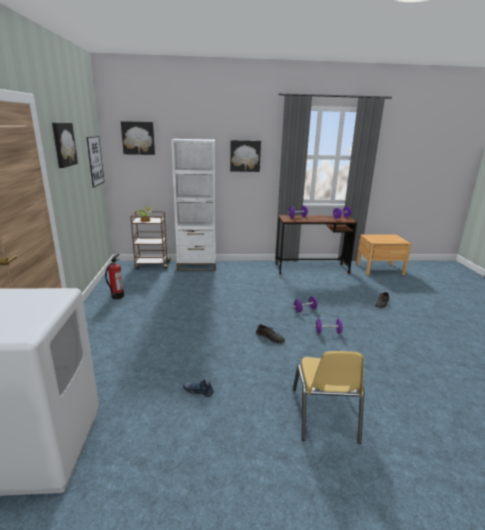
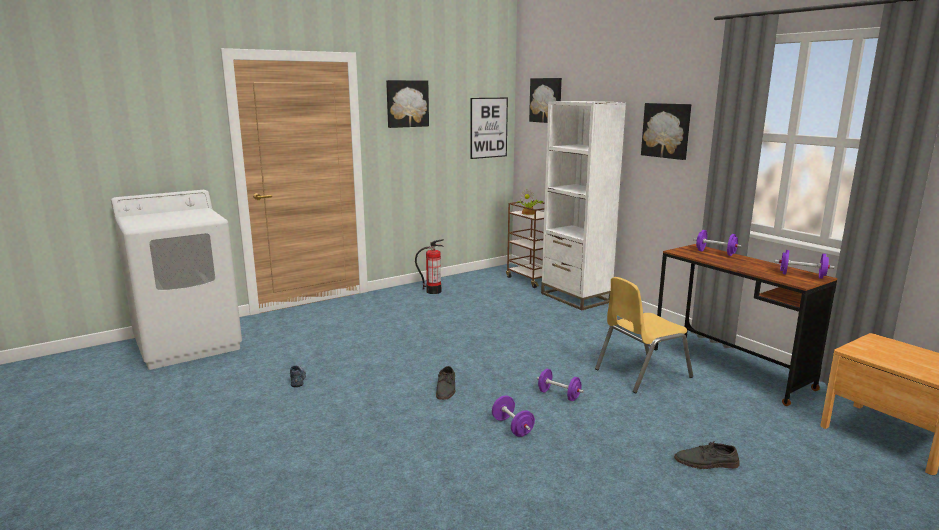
camera: 60 degrees right, 5 degrees down
yellow chair [293,351,364,444] -> yellow chair moved to [595,277,693,393]

